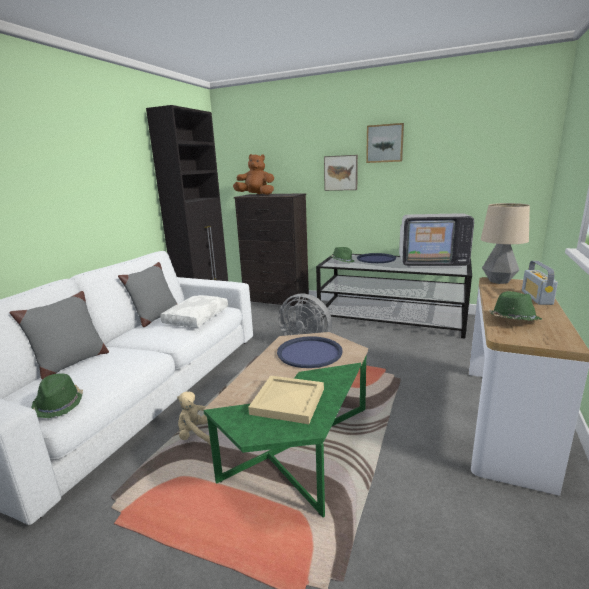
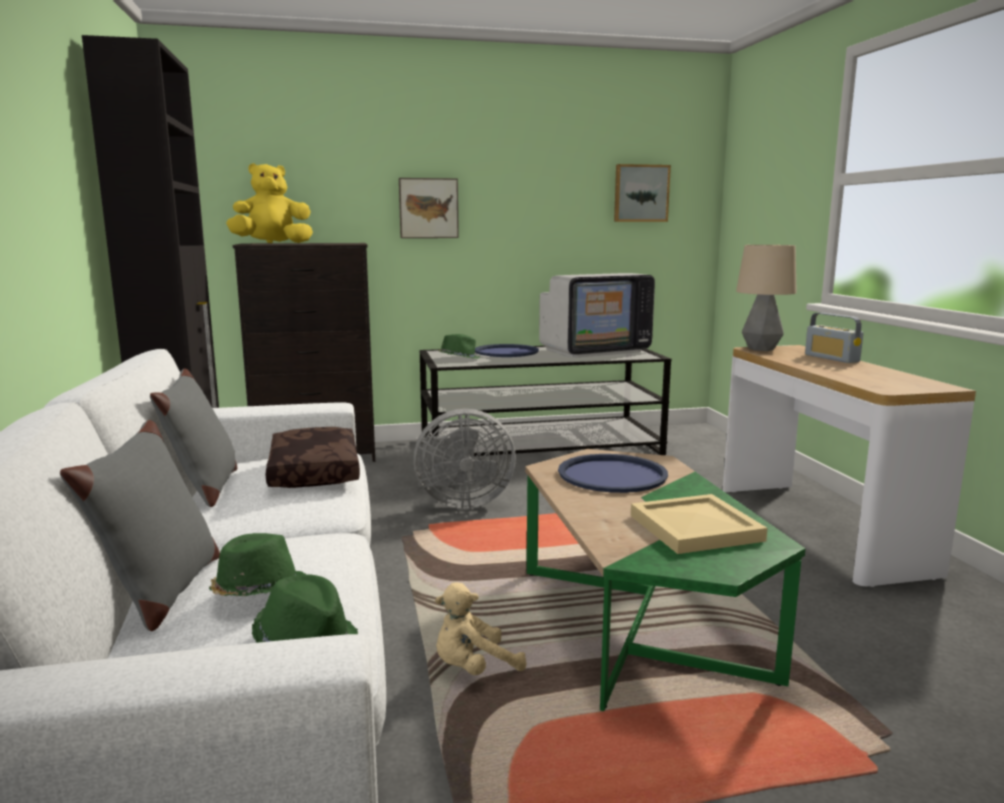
camera: 35 degrees left, 5 degrees down
white pillow [160,295,228,327] -> brown pillow [266,427,360,488]
brown plush toy [233,154,274,195] -> yellow plush toy [226,163,313,243]
picture [366,123,404,163] -> picture moved to [614,164,671,222]
green hat [489,291,542,321] -> green hat moved to [209,533,305,596]

